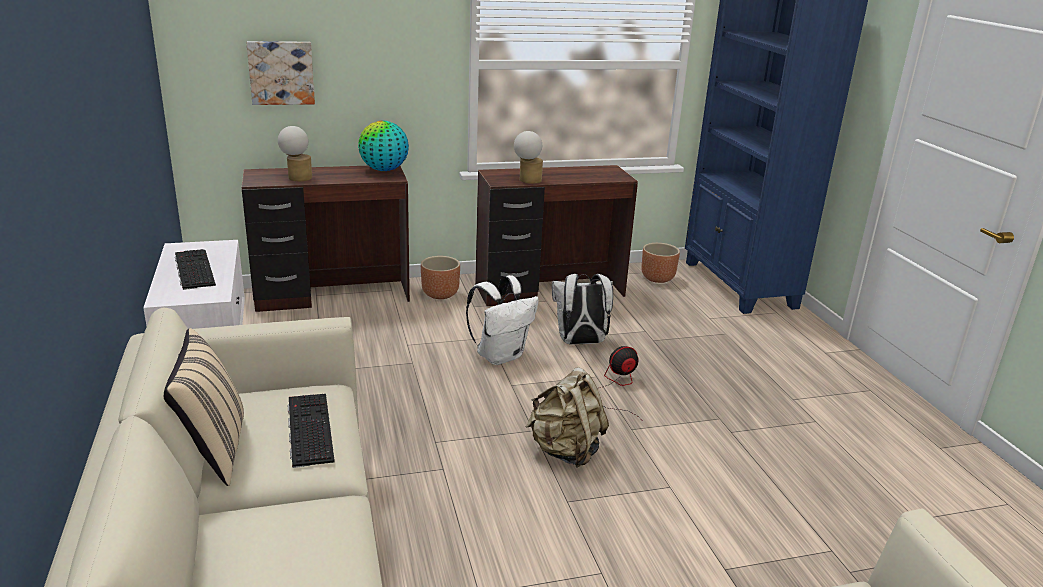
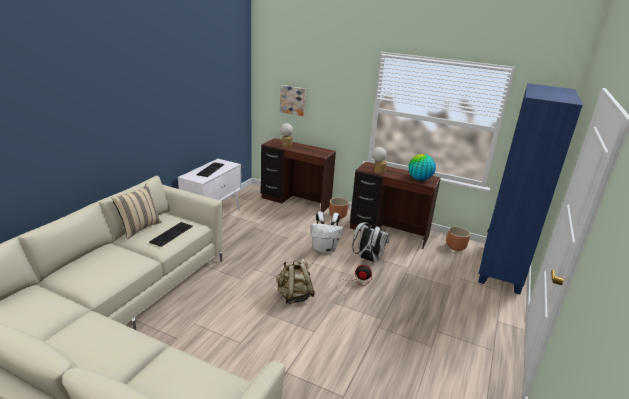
camera: 40 degrees right, 0 degrees up
globe [358,121,409,171] -> globe moved to [408,154,436,181]

